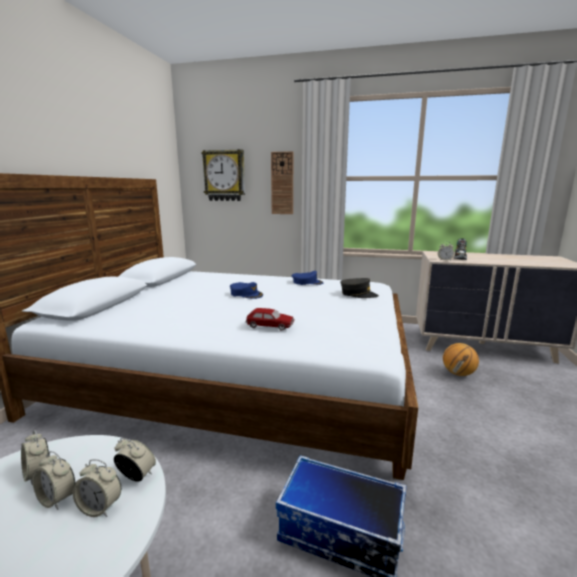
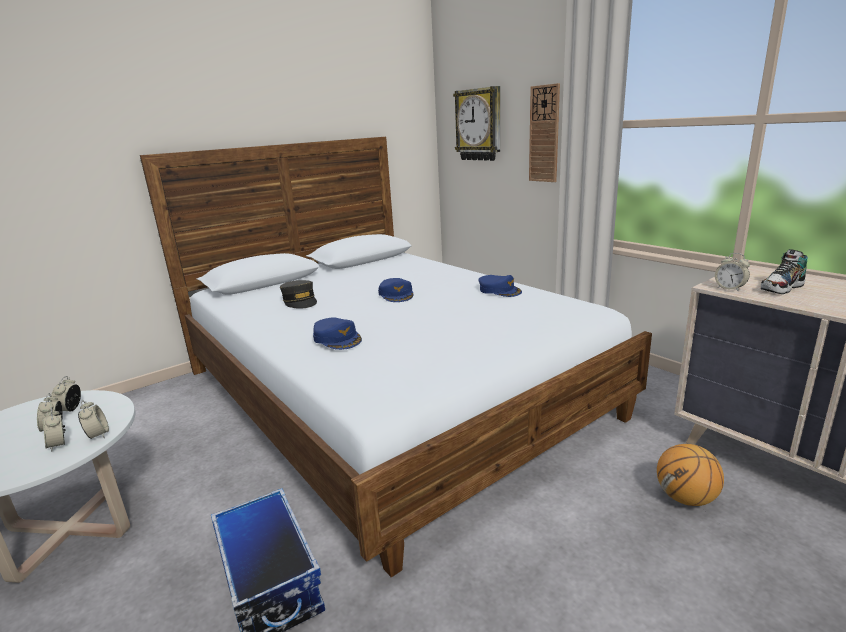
camera: 40 degrees right, 5 degrees up
toy car [245,308,294,331] -> blue cap [313,318,362,350]
grey cap [340,278,379,298] -> grey cap moved to [280,280,317,309]

